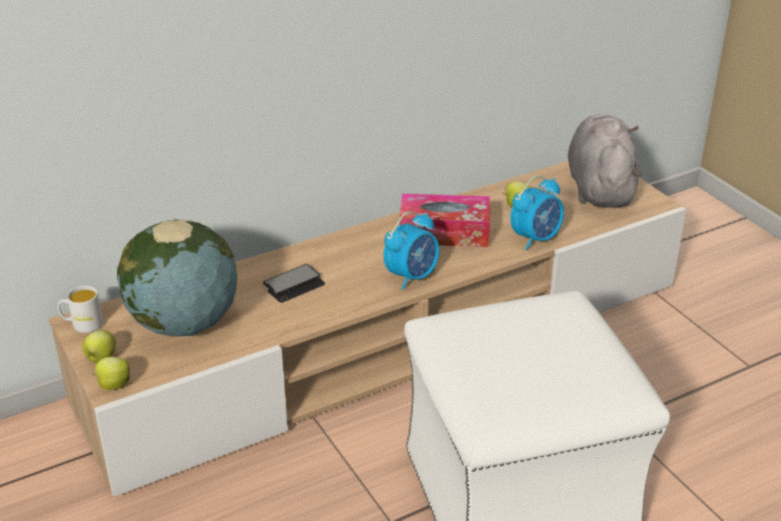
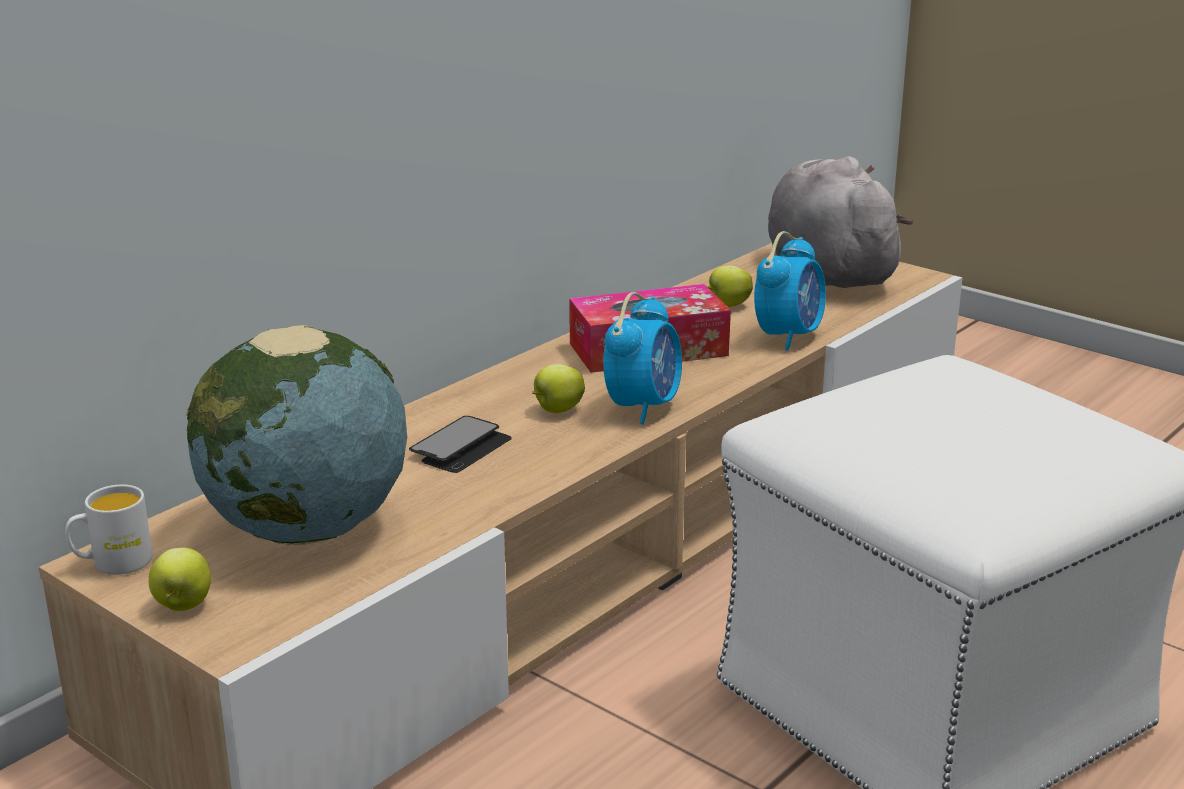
camera: 20 degrees left, 10 degrees down
apple [92,357,130,390] -> apple moved to [532,364,585,413]

